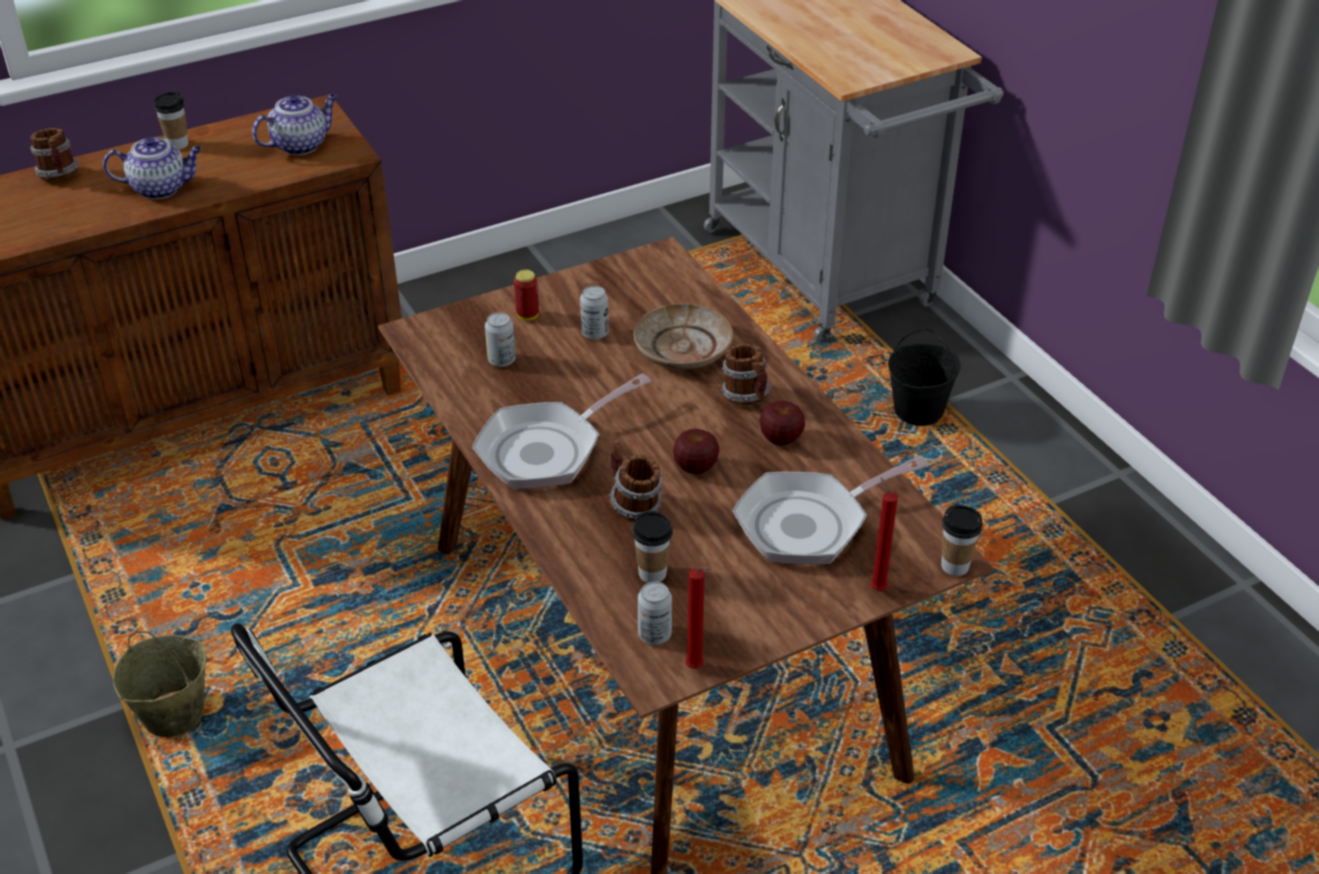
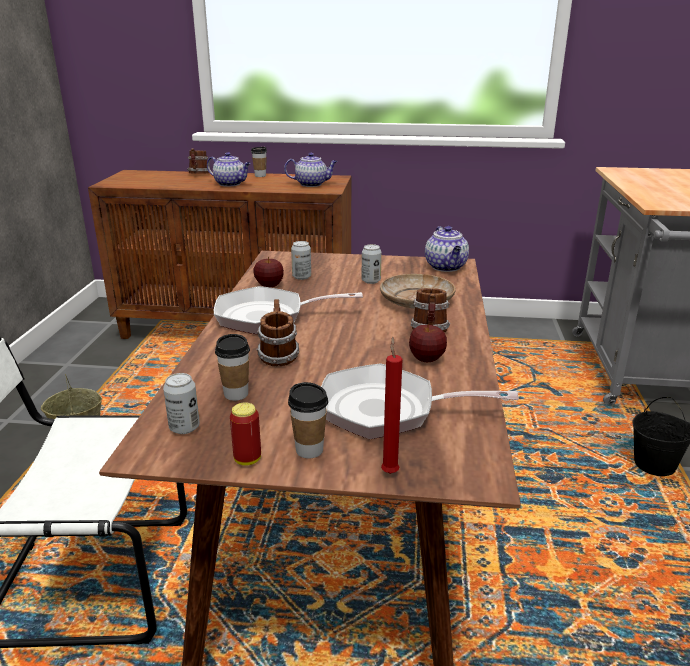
camera: 35 degrees right, 15 degrees down
can [514,270,539,320] -> can moved to [230,402,261,466]
apple [673,429,719,474] -> apple moved to [253,257,284,288]
red candle [685,566,711,669] -> none
cup [941,505,983,576] -> cup moved to [288,382,328,459]
none -> teapot [425,226,469,272]

